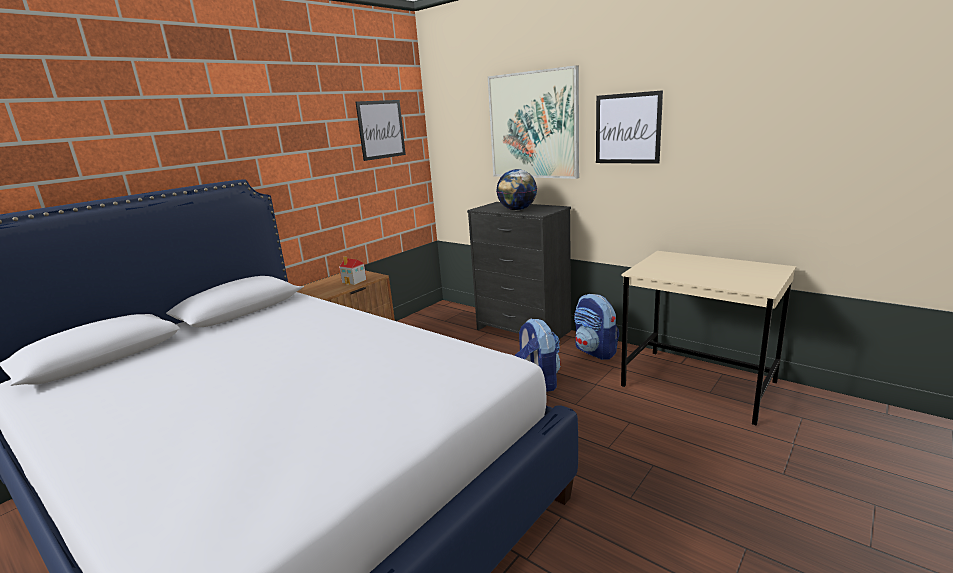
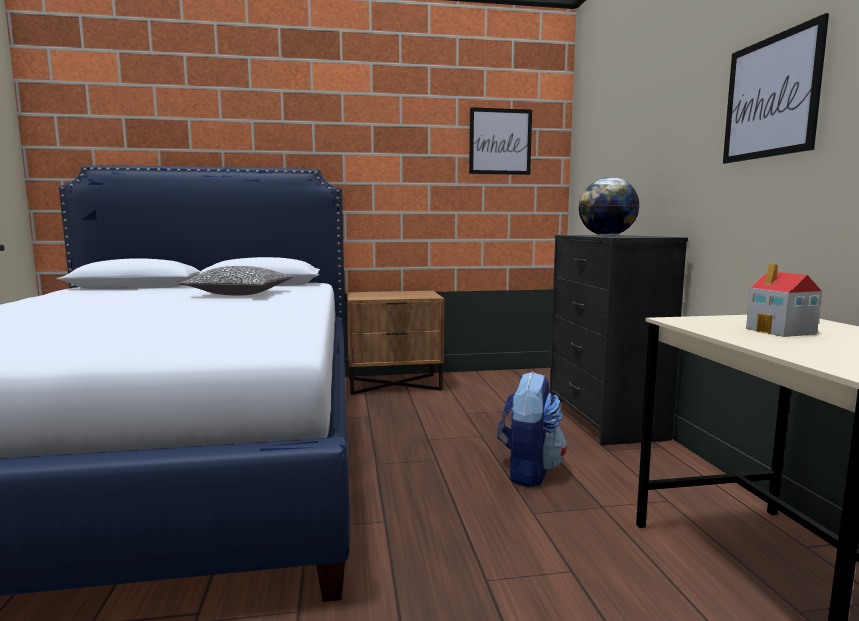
camera: 40 degrees right, 10 degrees down
toy house [339,256,366,285] -> toy house moved to [746,264,822,337]
picture [488,65,579,179] -> none
backpack [574,294,619,360] -> none
none -> pillow [179,266,293,295]

